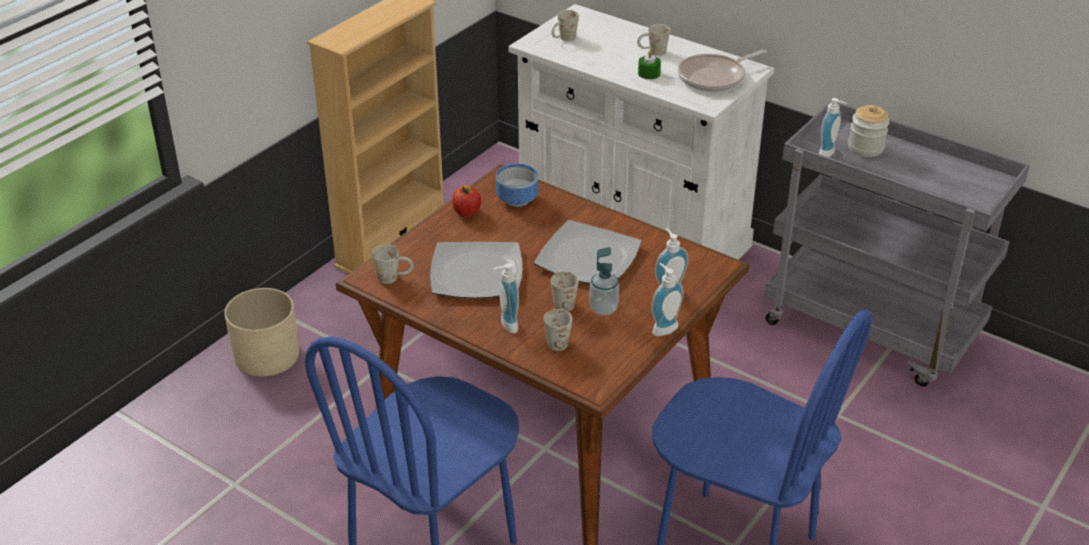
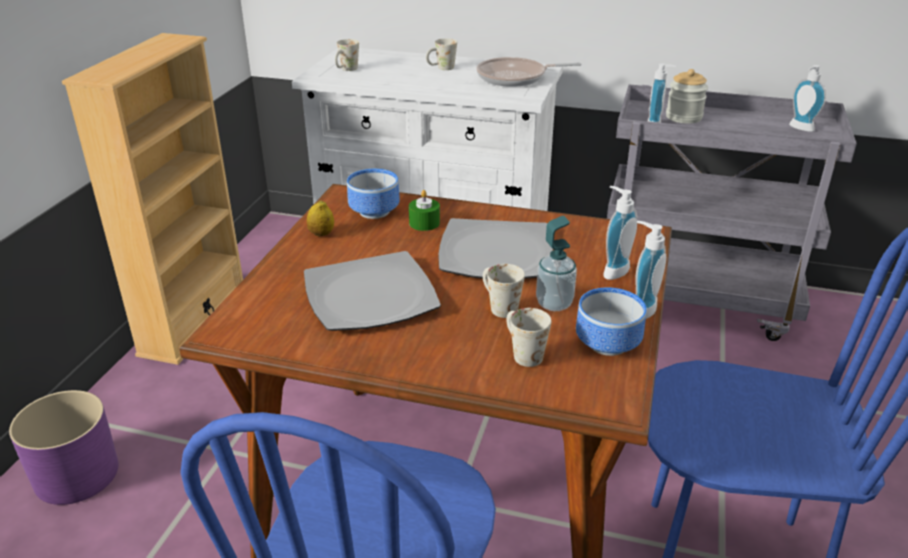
camera: 20 degrees left, 5 degrees down
beige planter [224,288,299,377] -> purple planter [9,390,118,505]
white mug [372,244,414,284] -> none
apple [452,186,481,217] -> lemon [307,200,334,236]
soap dispenser [493,263,519,333] -> soap dispenser moved to [789,65,826,132]
green candle [638,50,661,79] -> green candle moved to [409,190,440,231]
frying pan [678,49,767,92] -> frying pan turned 45 degrees clockwise [476,57,582,87]
none -> bowl [576,287,647,356]

